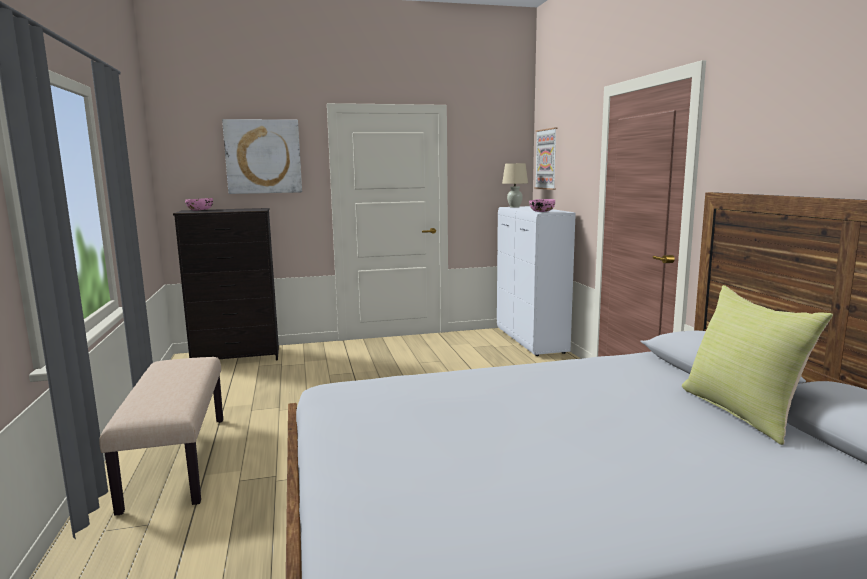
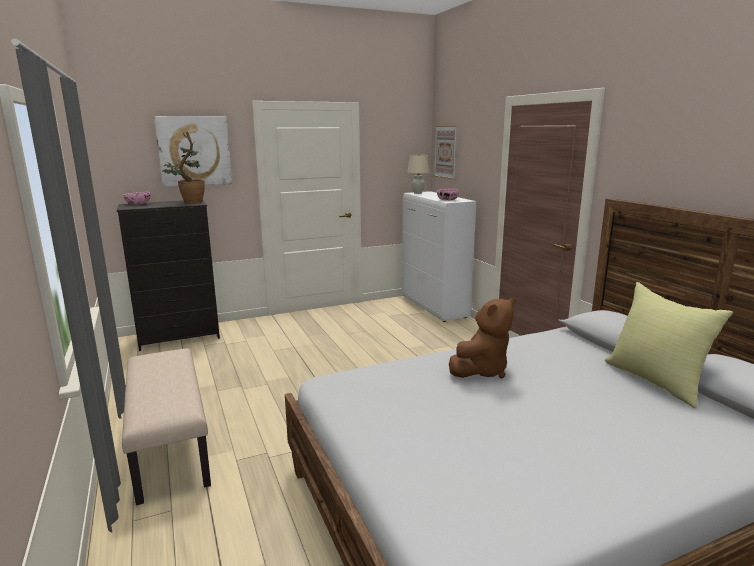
camera: 10 degrees left, 5 degrees up
none -> potted plant [163,132,205,203]
none -> brown plush toy [449,298,515,378]

